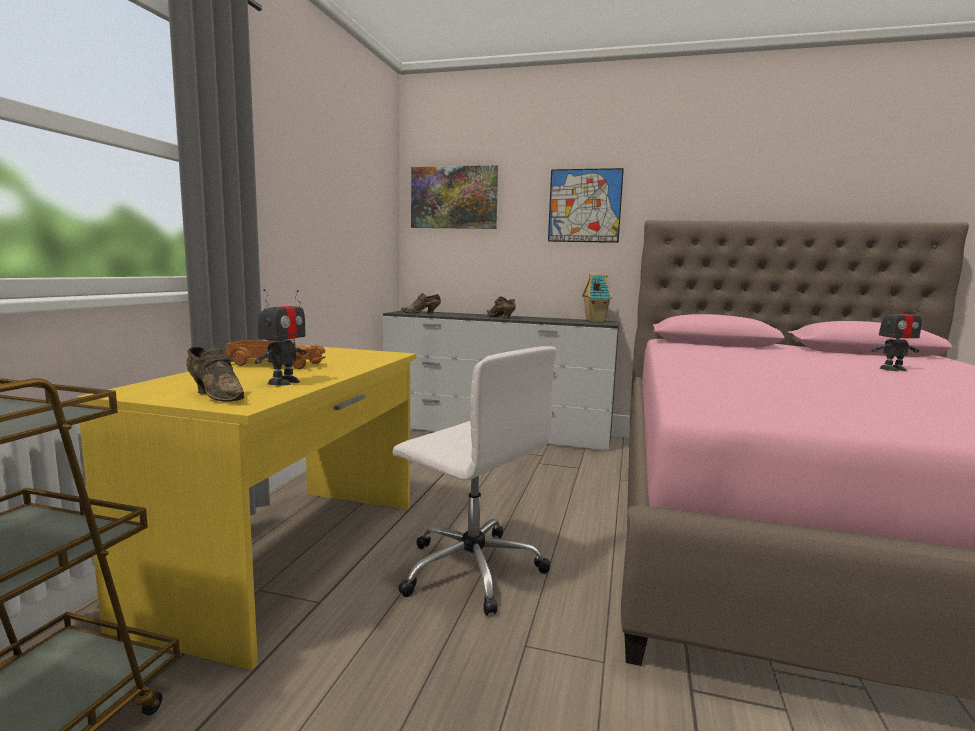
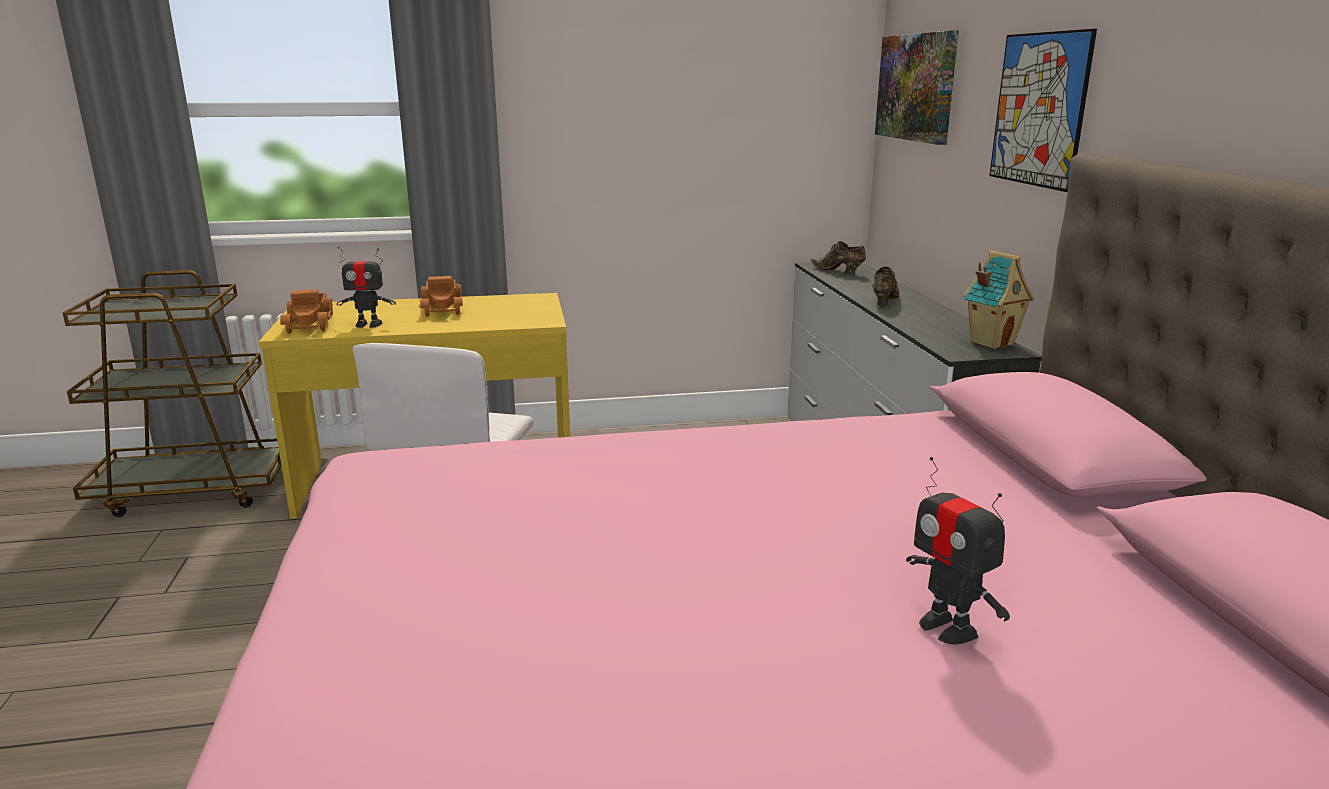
camera: 65 degrees right, 10 degrees up
brown shoe [186,347,245,402] -> toy truck [280,289,333,334]

